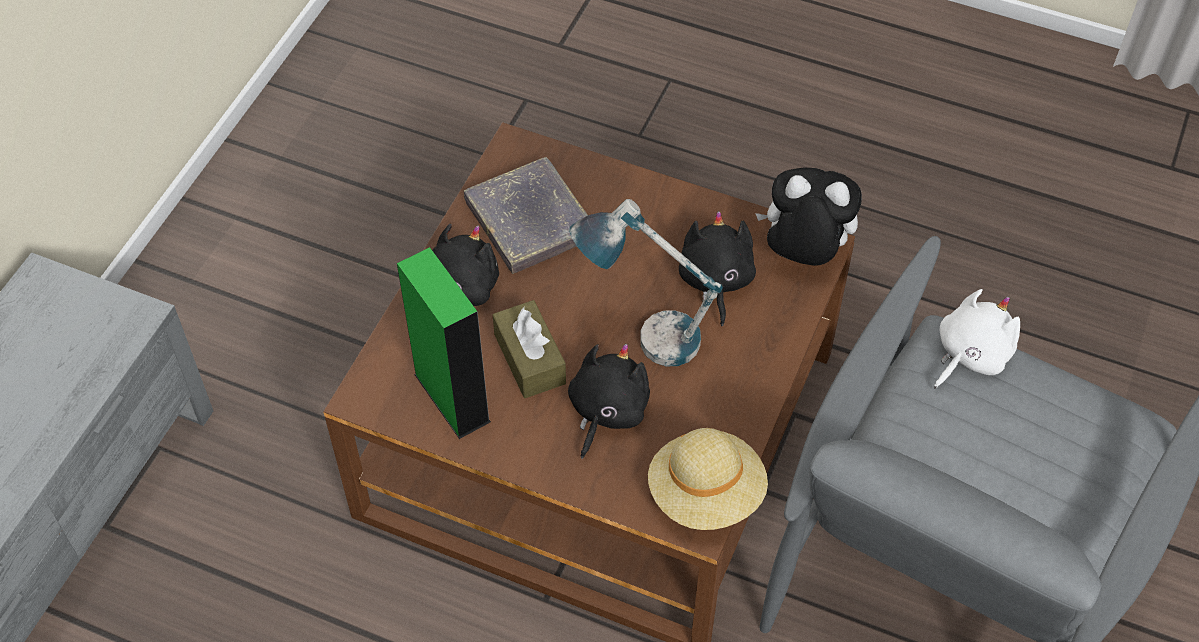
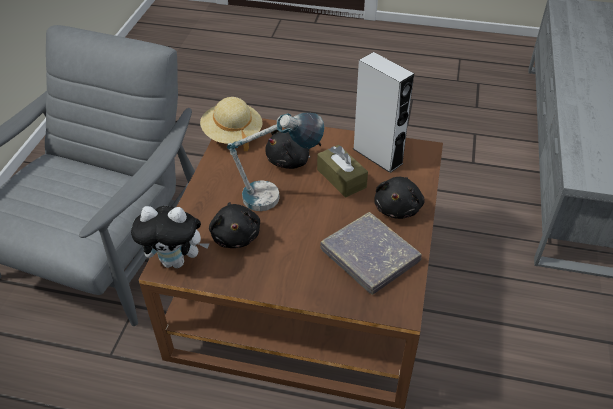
camera: 170 degrees right, 10 degrees down
green speaker [397,247,491,439] -> grey speaker [353,52,414,173]
black plush toy [568,344,650,459] -> black plush toy turned 45 degrees clockwise [265,130,321,169]
white plush toy [934,289,1020,388] -> none

